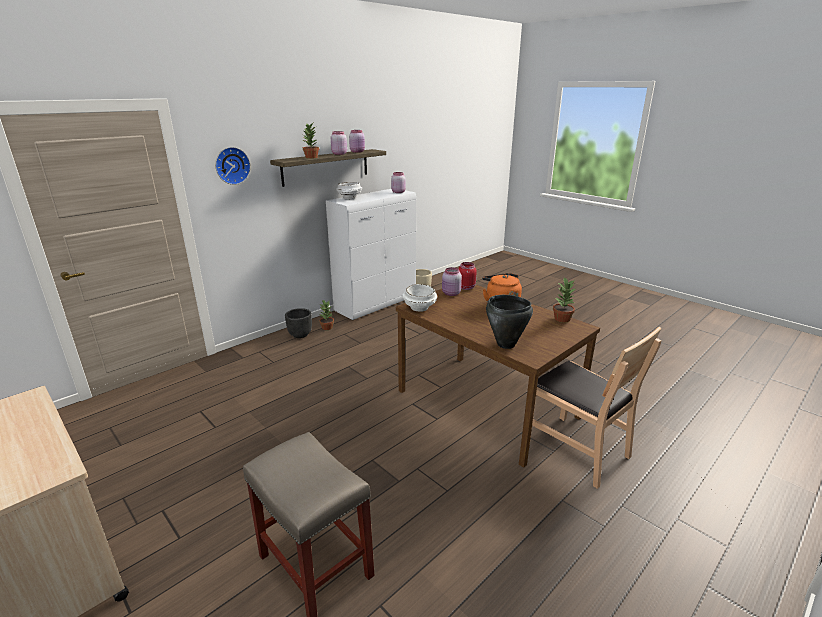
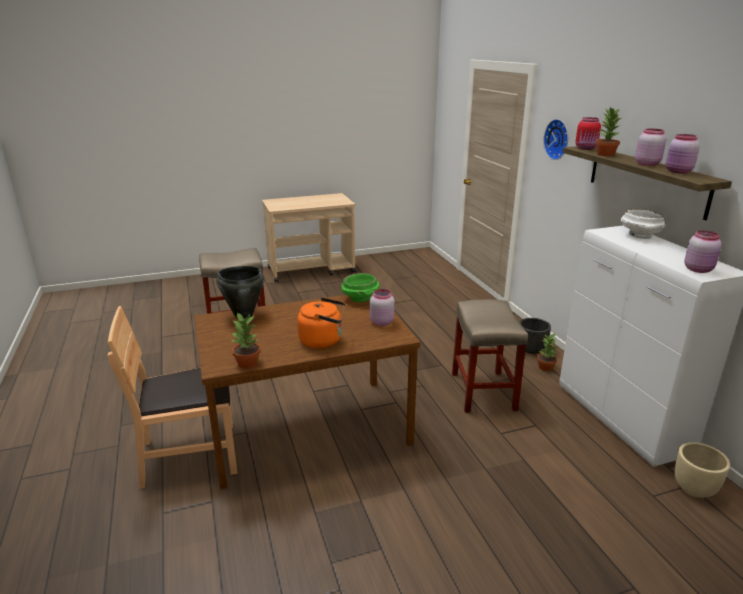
camera: 115 degrees right, 0 degrees up
white bowl [402,284,437,312] -> green bowl [341,273,379,302]
red jar [458,262,477,290] -> red jar moved to [575,117,601,150]
none -> beige stool [452,299,528,413]

